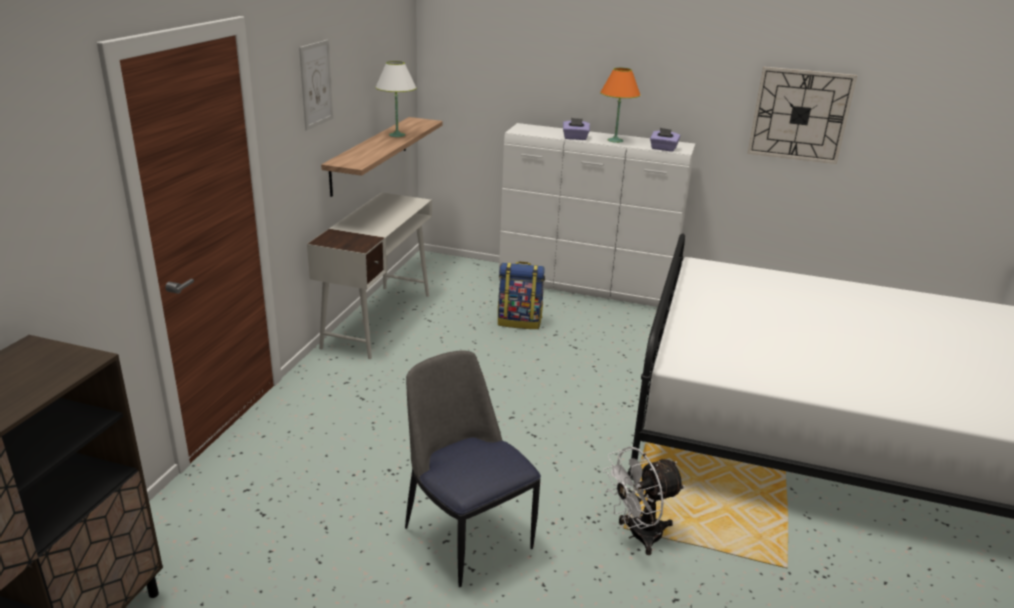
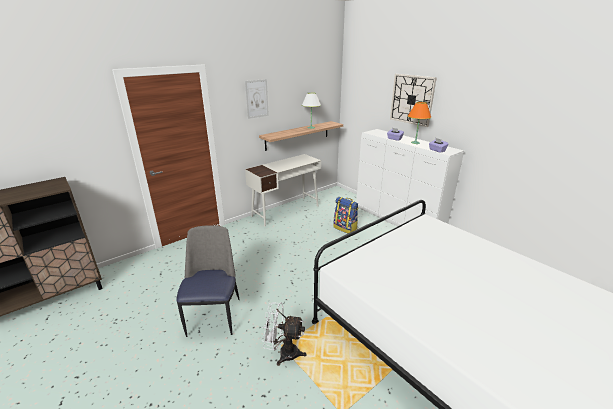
camera: 35 degrees right, 0 degrees up
wall clock [747,67,857,164] -> wall clock moved to [390,74,437,127]

